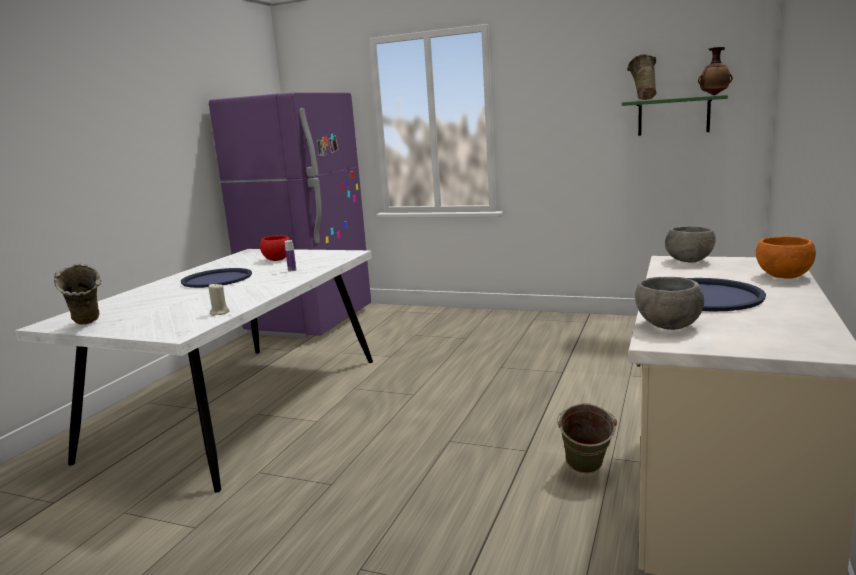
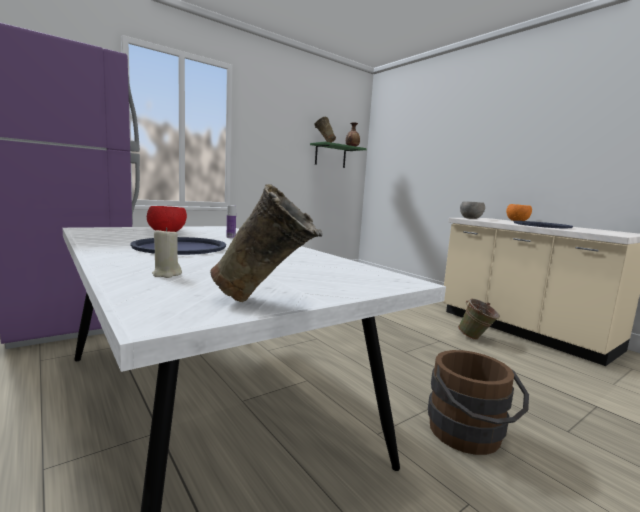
camera: 60 degrees left, 5 degrees down
beige candle [209,283,229,316] -> beige candle moved to [152,227,182,278]
grey bowl [635,277,704,330] -> none
none -> brown bucket [428,350,529,455]

